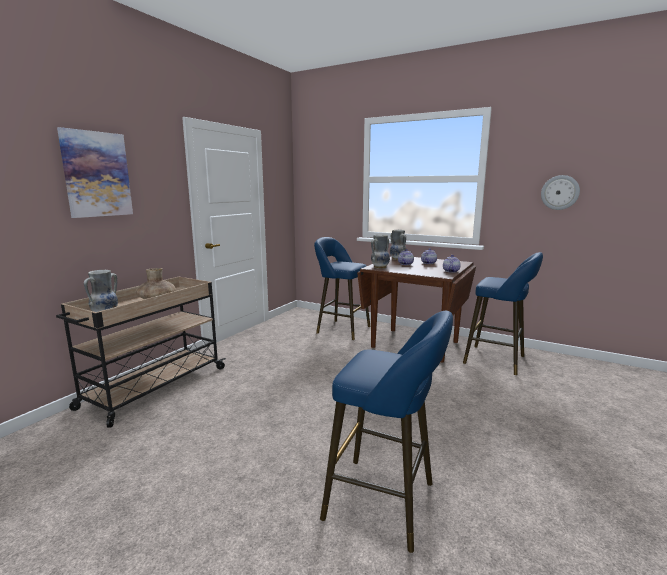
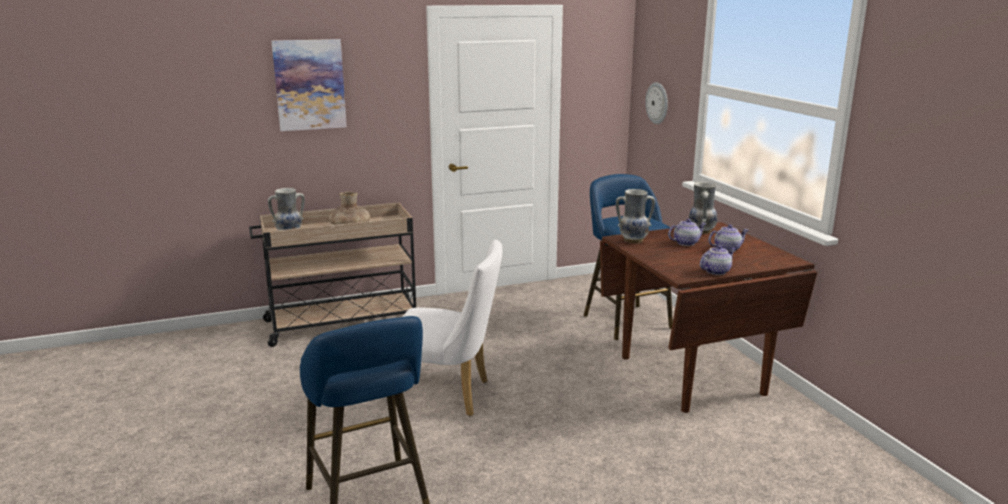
camera: 40 degrees right, 5 degrees up
blue stool [463,252,543,375] -> none
wall clock [541,175,580,210] -> wall clock moved to [645,82,668,124]
none -> white chair [403,240,502,416]

